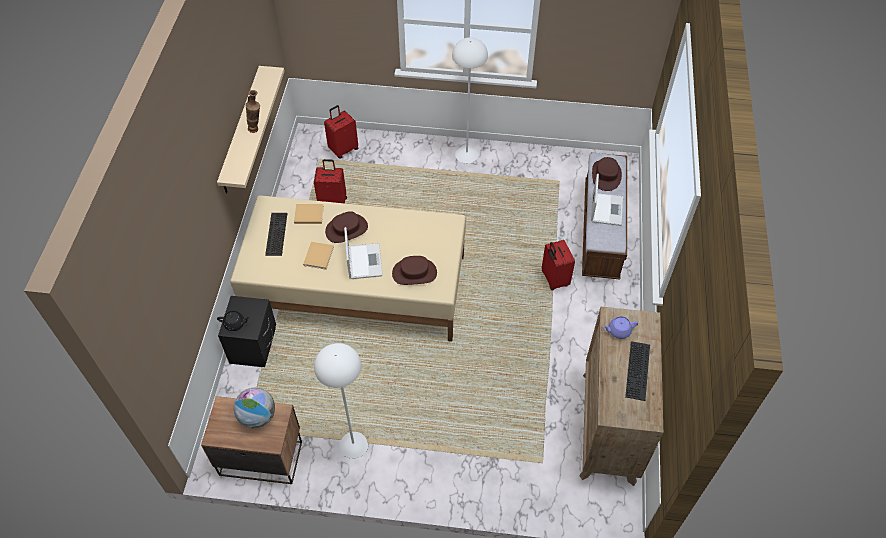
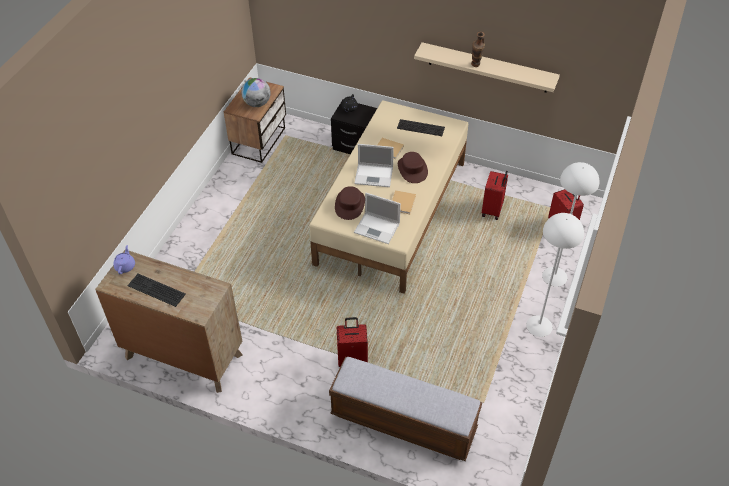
camera: 105 degrees right, 5 degrees down
beige book [294,204,324,224] -> beige book moved to [392,190,416,214]
white floor lamp [314,343,368,459] -> white floor lamp moved to [542,162,599,287]
laptop [591,174,623,226] -> laptop moved to [354,193,401,244]
brown hat [592,157,622,191] -> none
purple teapot [602,316,638,339] -> purple teapot moved to [113,245,135,274]

